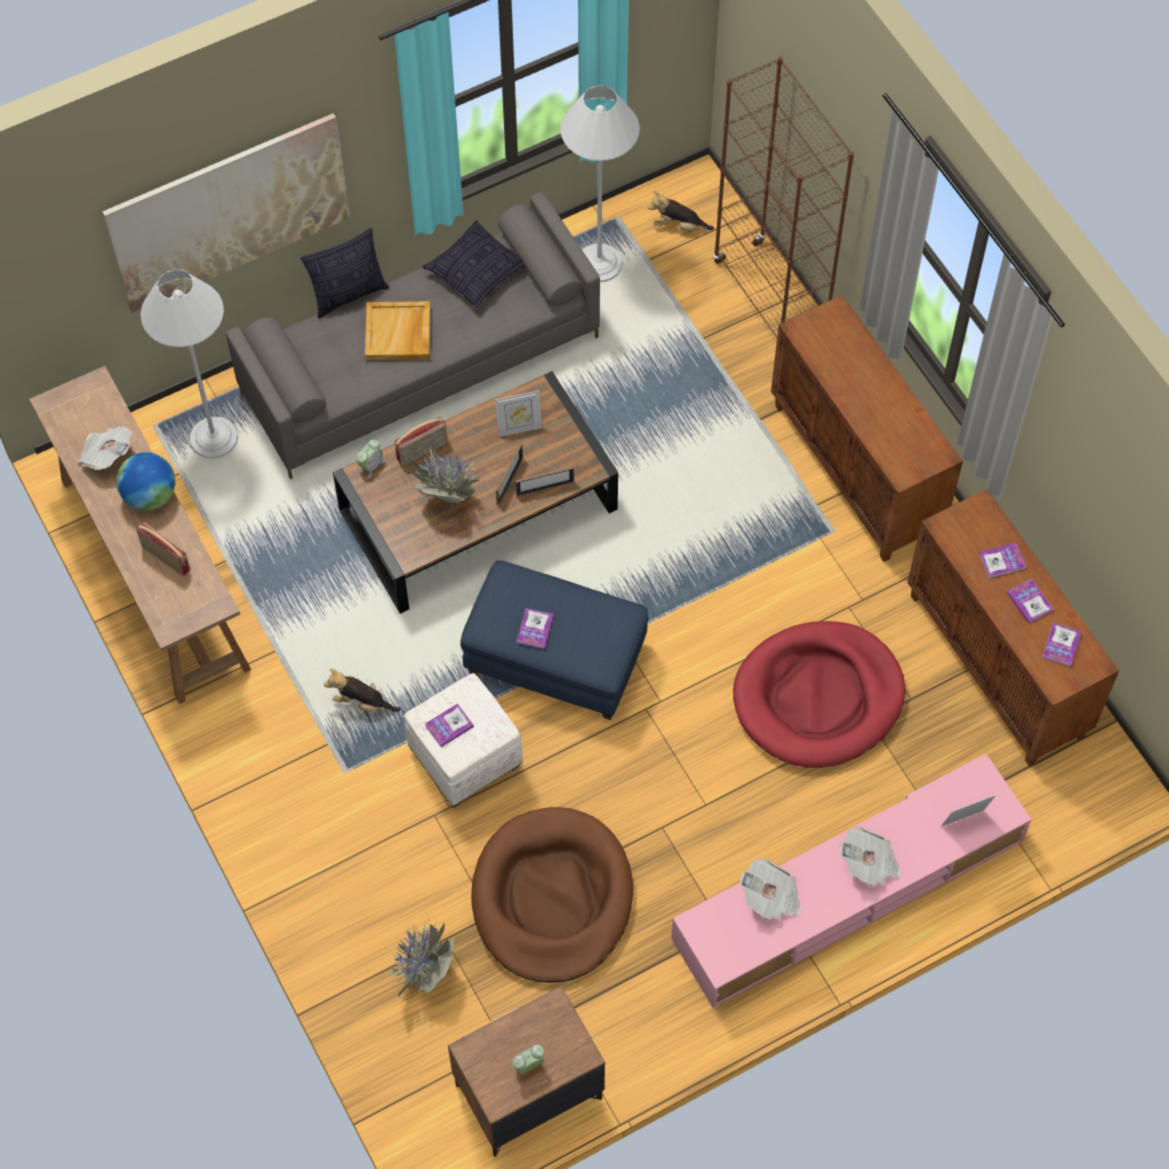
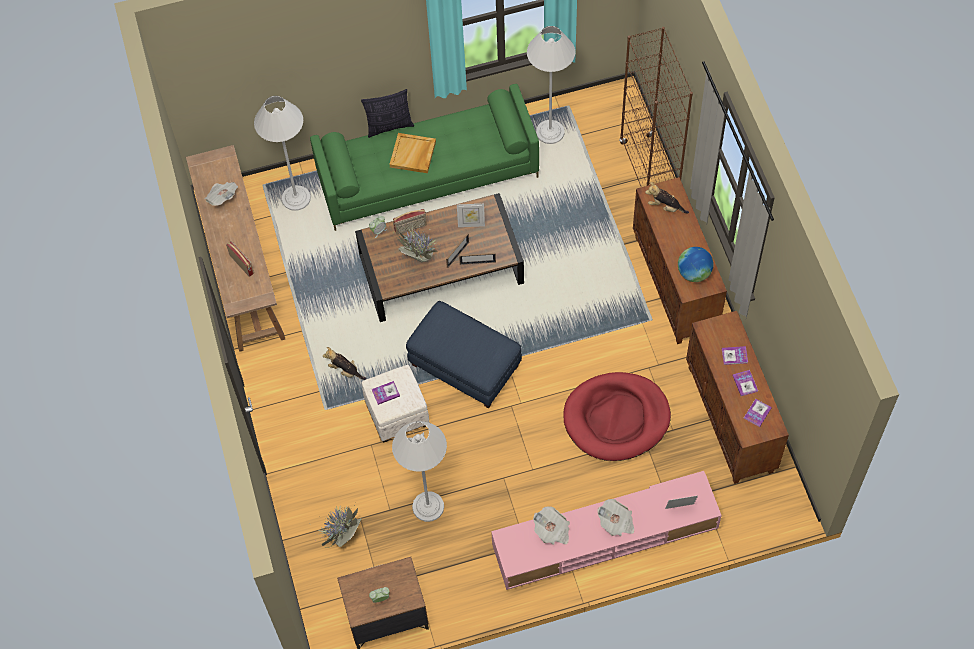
camera: 15 degrees right, 0 degrees up
picture [103,113,350,313] -> none
globe [116,452,175,511] -> globe moved to [678,247,714,282]
grey sofa [226,192,600,479] -> green sofa [310,84,539,231]
pillow [423,220,525,308] -> none
brown dog bed [471,807,633,983] -> white floor lamp [392,421,447,522]
book [517,608,554,649] -> none
plush toy [648,191,714,231] -> plush toy moved to [645,182,689,214]

